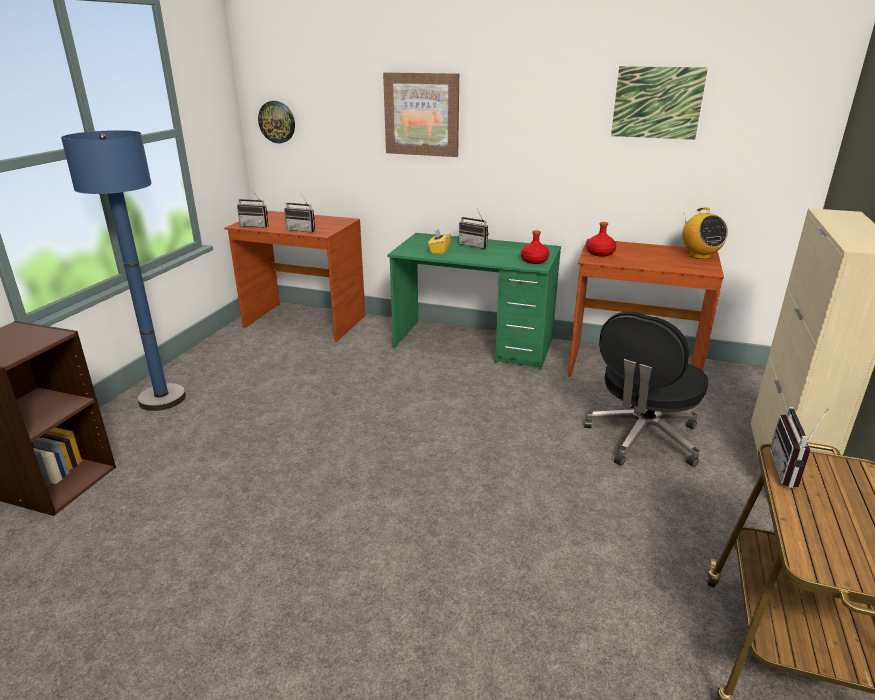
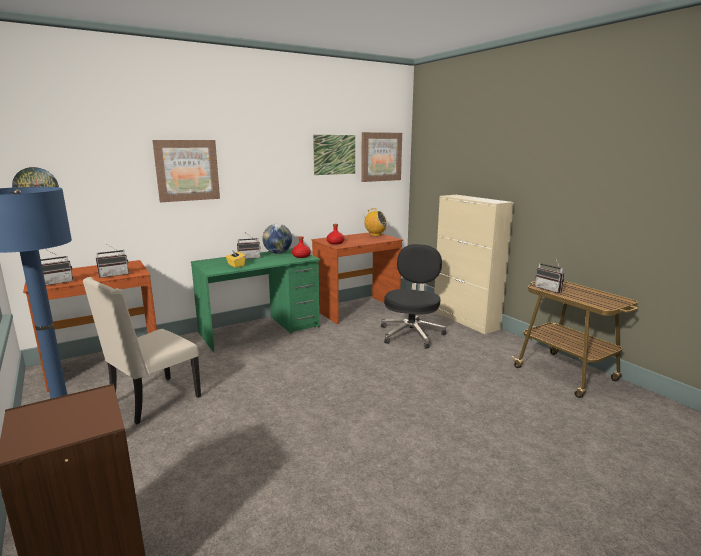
camera: 50 degrees left, 10 degrees down
black office chair [584,311,709,467] -> black office chair turned 150 degrees counterclockwise [381,244,446,349]
none -> beige chair [83,277,201,424]
none -> globe [262,224,292,254]
none -> picture [361,132,402,182]

